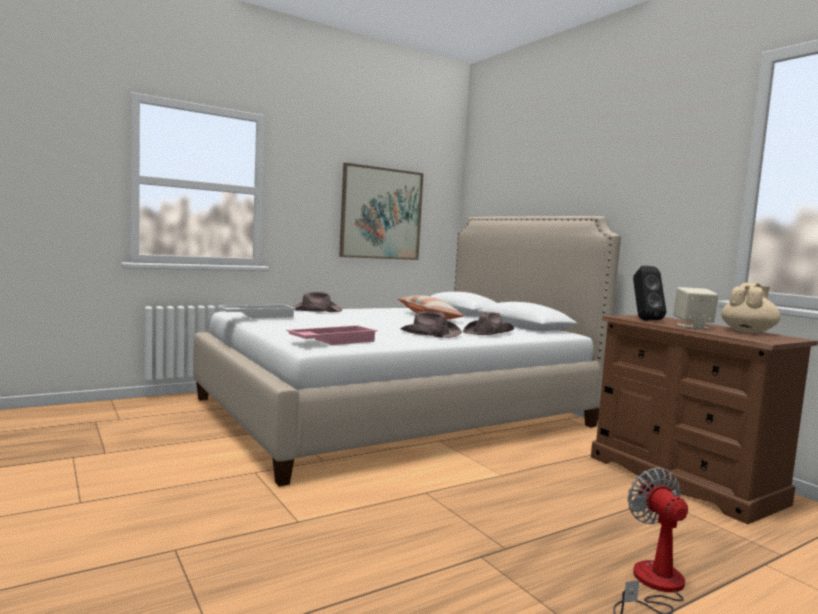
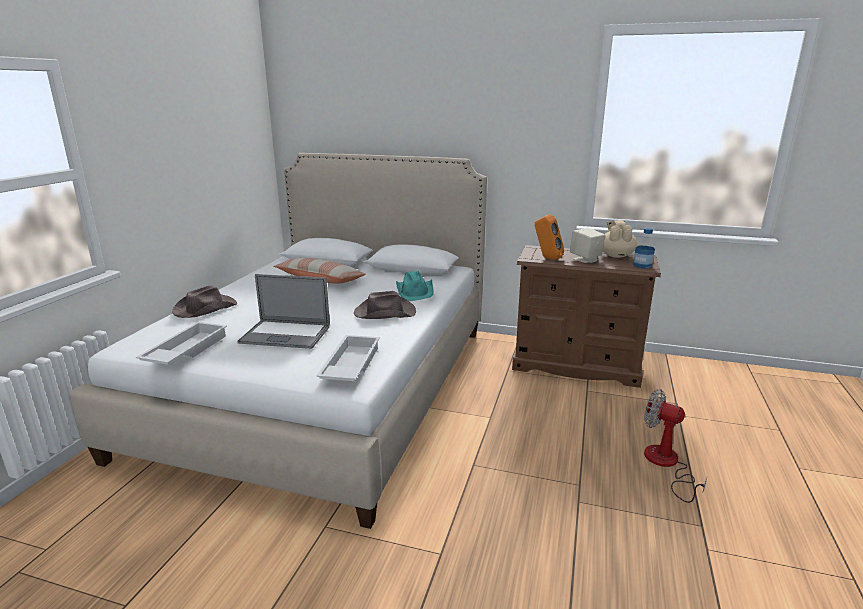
camera: 40 degrees left, 15 degrees up
pink tray [286,325,378,345] -> white tray [316,335,380,381]
picture [339,163,424,260] -> none
brown hat [463,312,514,335] -> turquoise hat [396,271,434,301]
black speaker [633,266,666,320] -> orange speaker [535,214,564,260]
none -> laptop [237,274,330,349]
none -> bottle [633,228,655,269]

